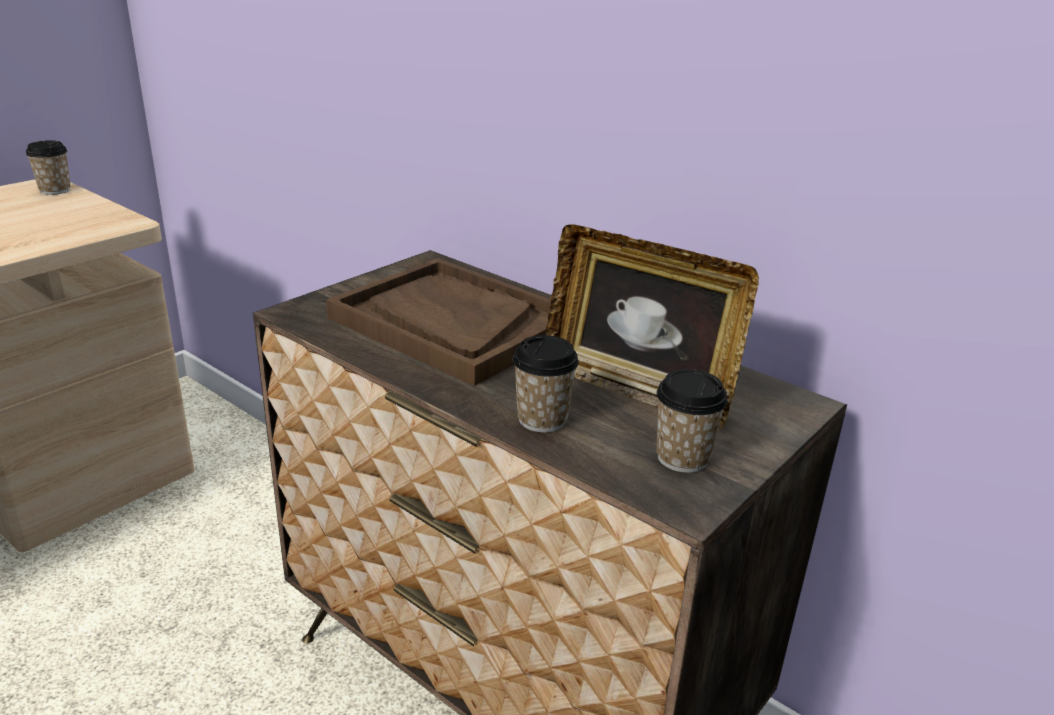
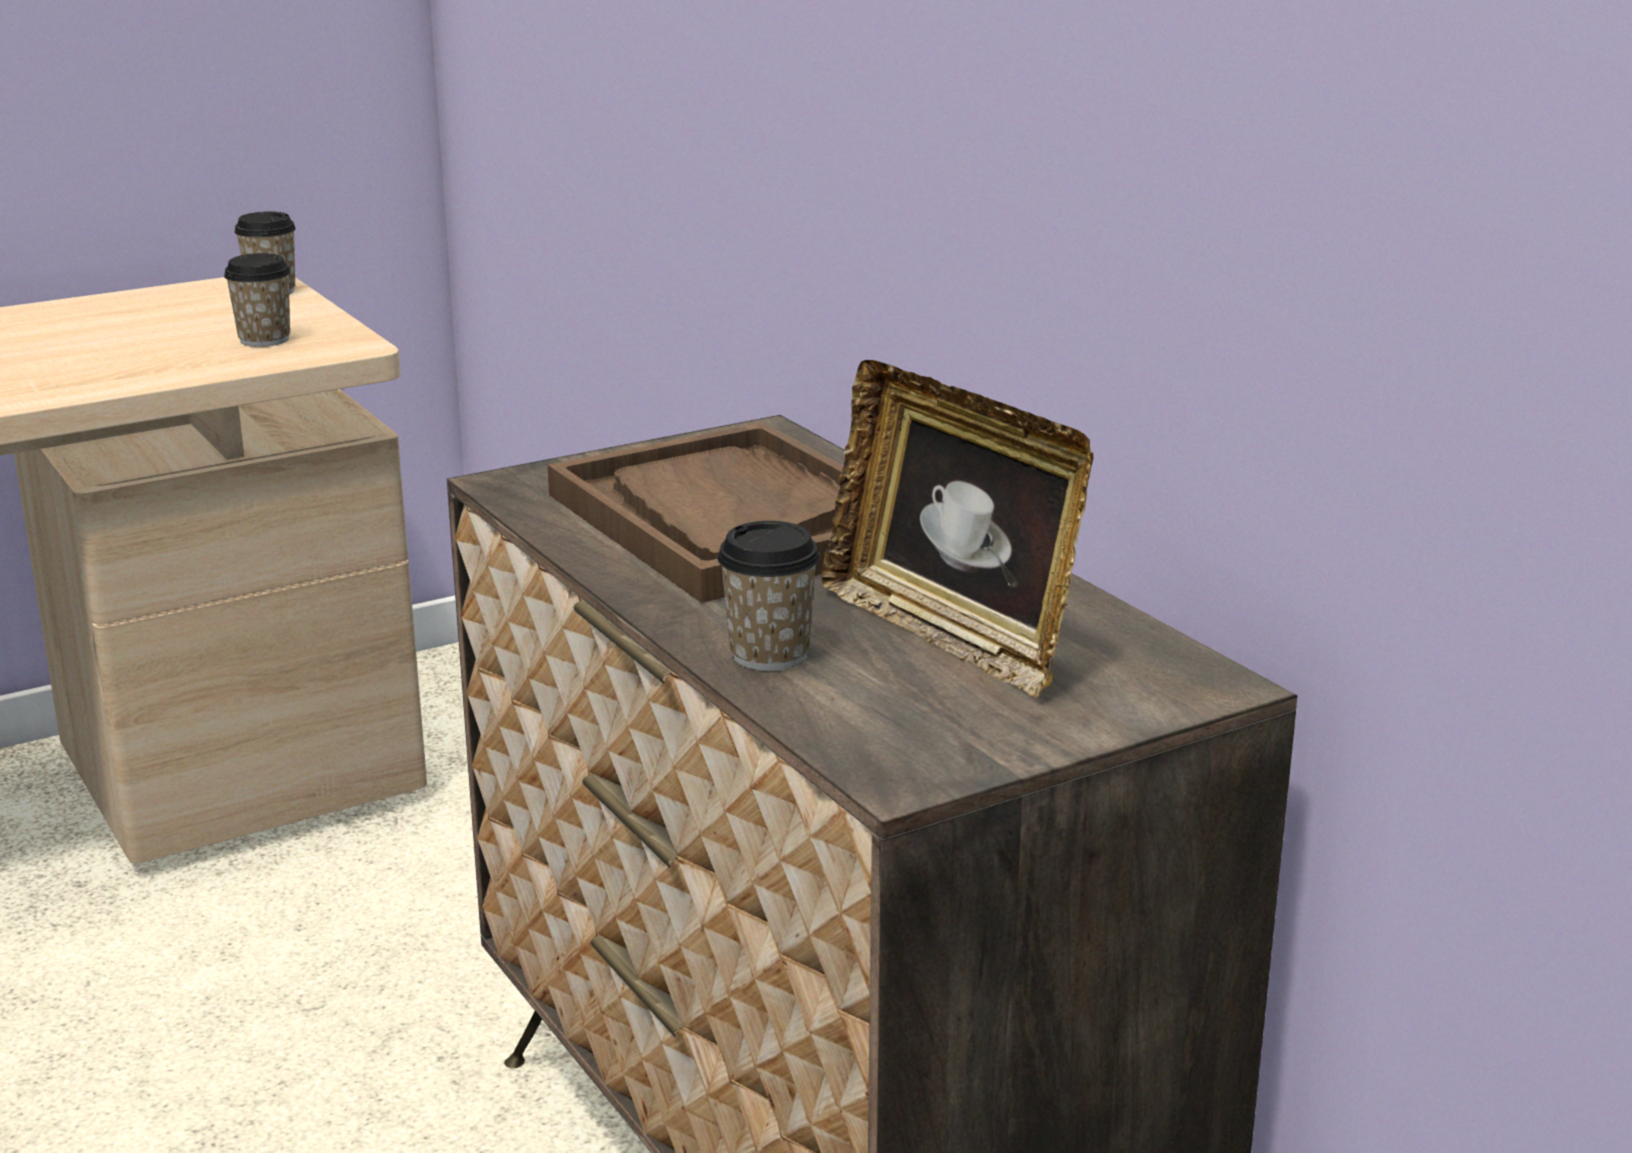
camera: 20 degrees right, 5 degrees down
cup [656,369,728,473] -> cup moved to [224,253,291,347]

